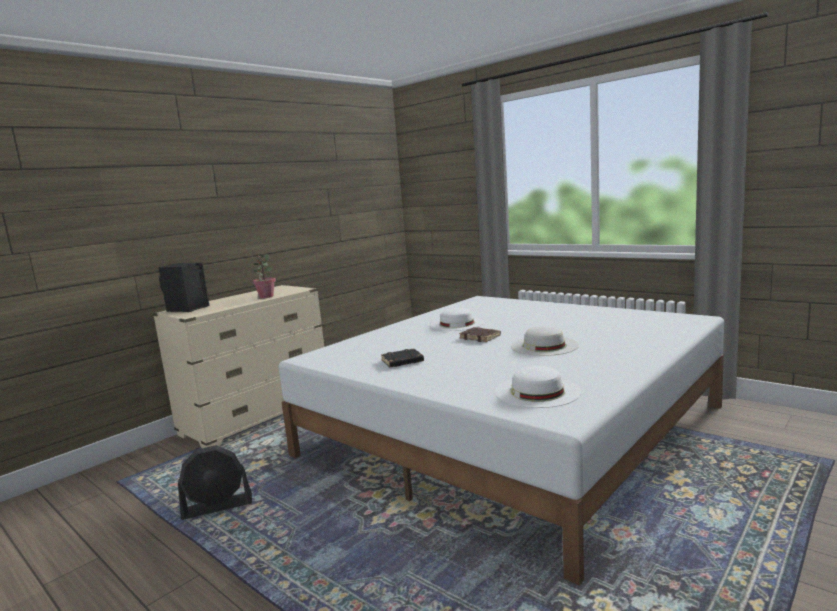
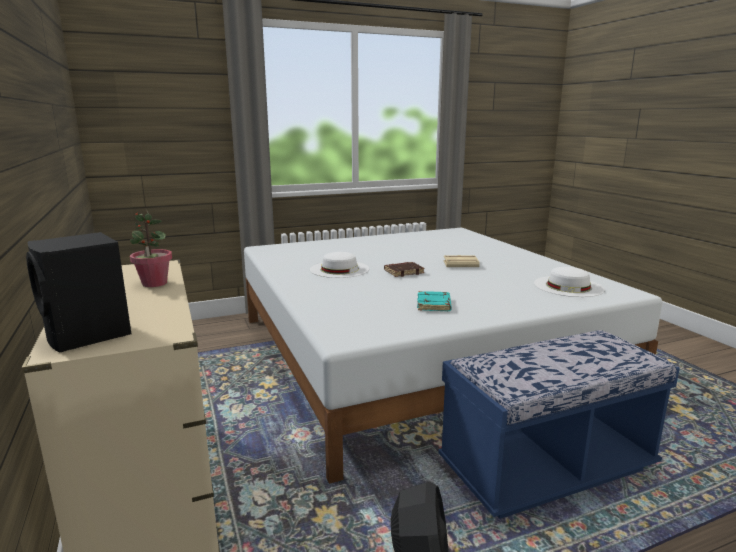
camera: 65 degrees left, 5 degrees up
black book [381,348,424,367] -> turquoise book [417,291,452,311]
white hat [511,326,579,356] -> beige book [443,255,480,267]
none -> blue bench [438,330,680,519]

